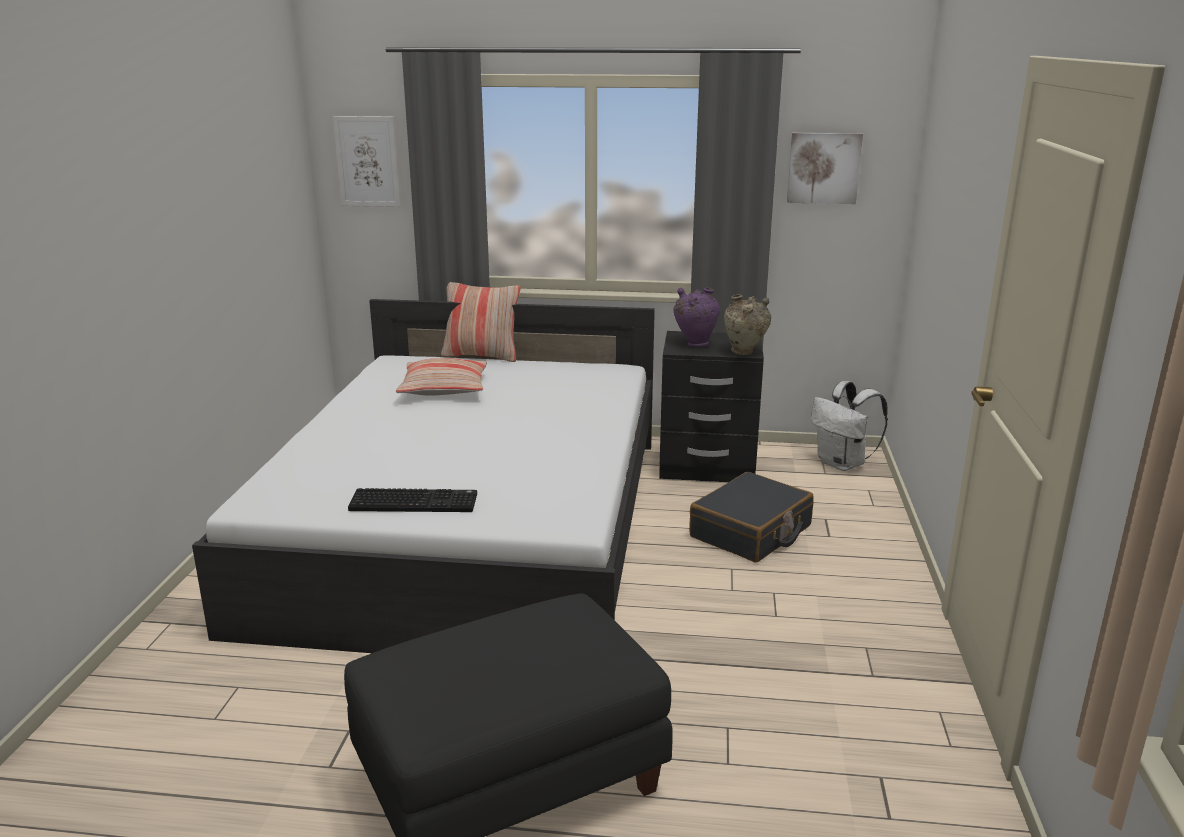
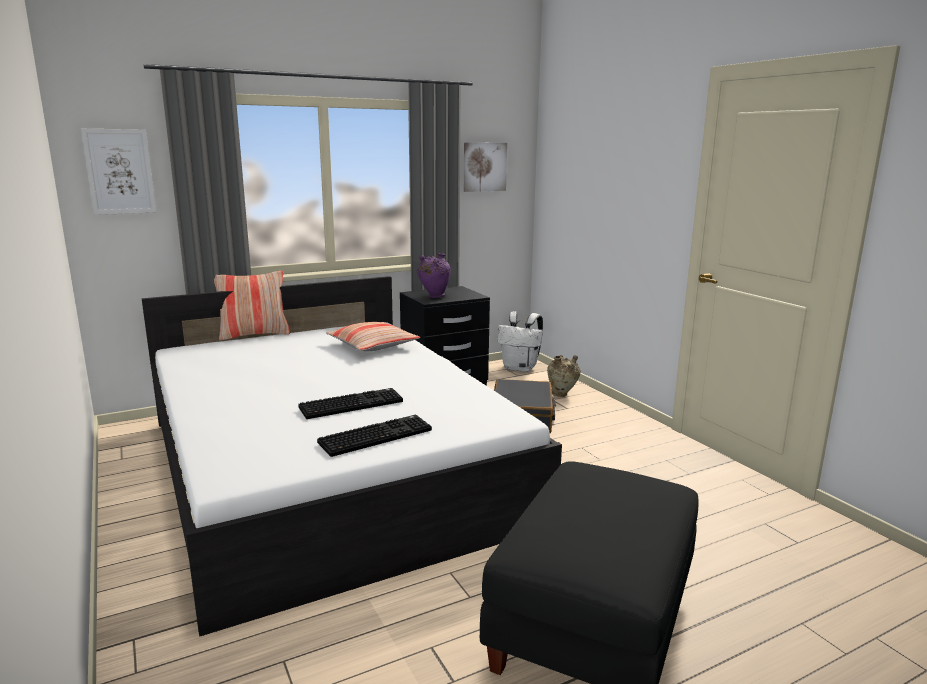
camera: 35 degrees left, 5 degrees down
pillow [396,358,487,396] -> pillow moved to [326,322,420,351]
beige vase [724,294,771,355] -> beige vase moved to [547,355,580,397]
none -> keyboard [298,388,403,419]

